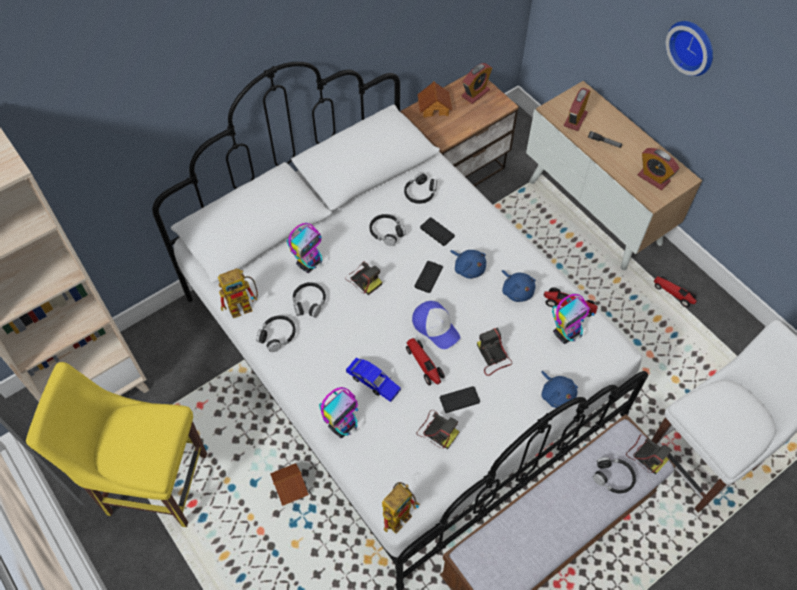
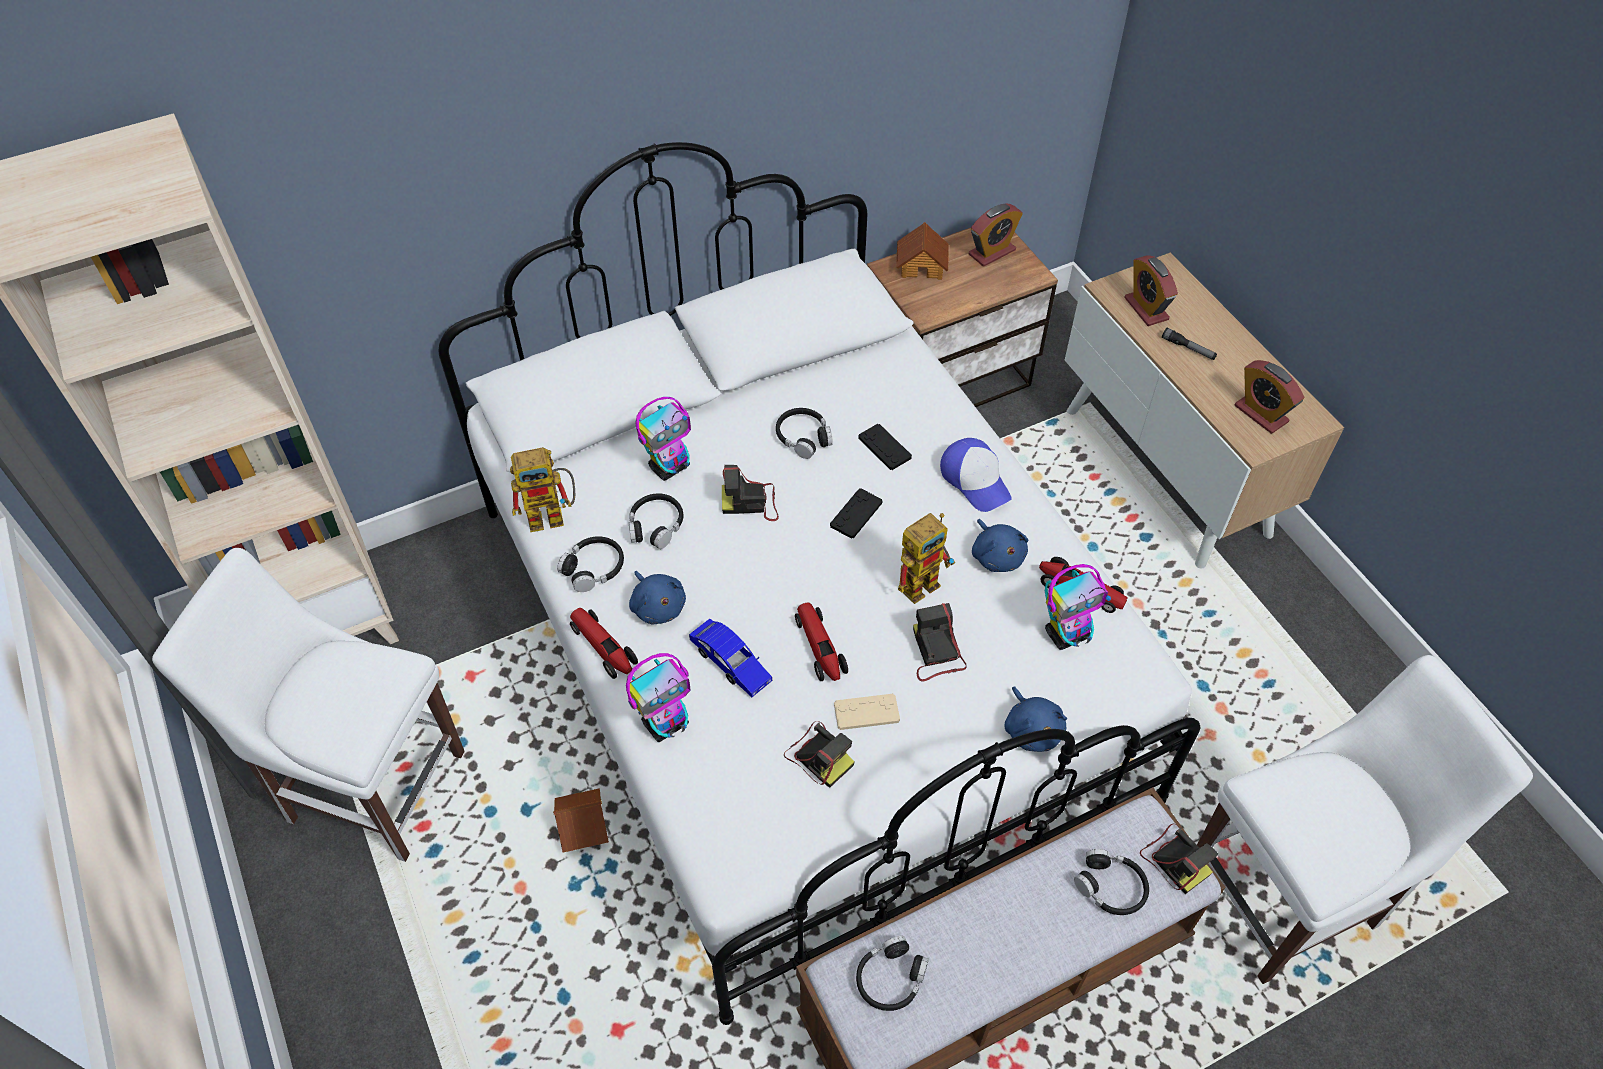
camera: 10 degrees right, 5 degrees down
yellow chair [26,362,207,527] -> white chair [152,548,465,862]
camera [345,261,382,295] -> camera turned 120 degrees clockwise [722,465,779,521]
toy robot [382,482,420,533] -> toy robot moved to [898,513,955,604]
black headphones [404,172,437,204] -> black headphones moved to [856,935,929,1011]
cap [412,301,460,349] -> cap moved to [940,438,1012,512]
black game controller [440,386,480,413] -> beige game controller [834,694,900,730]
blue plush toy [450,250,486,279] -> blue plush toy moved to [629,571,686,625]
alarm clock [564,88,591,131] -> alarm clock turned 60 degrees counterclockwise [1124,255,1178,326]
toy car [654,276,697,307] -> toy car moved to [570,608,638,679]
wall clock [666,21,713,76] -> none

